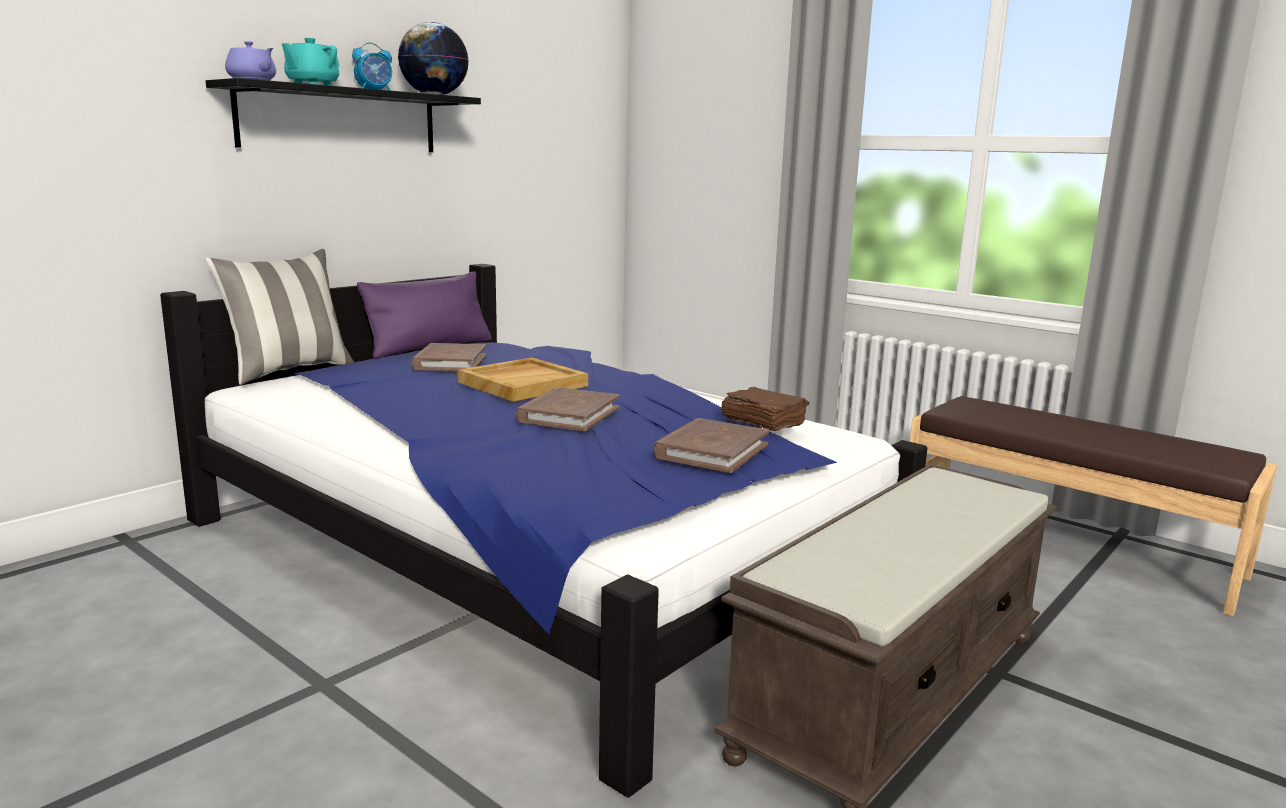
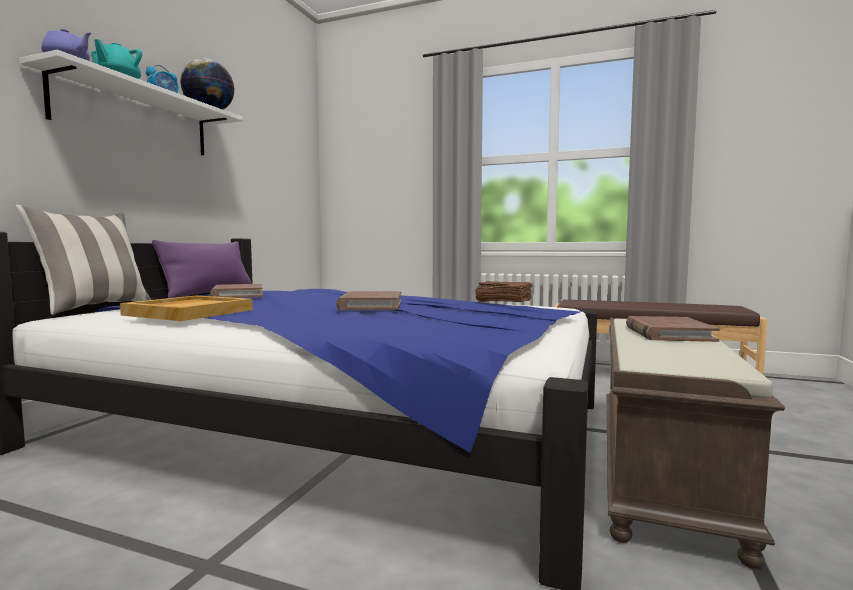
camera: 20 degrees left, 10 degrees down
black shelf [206,78,481,152] -> white shelf [19,50,243,156]
beige tray [458,357,588,402] -> beige tray moved to [120,295,253,321]
brown book [653,418,769,473] -> brown book moved to [626,316,720,342]

